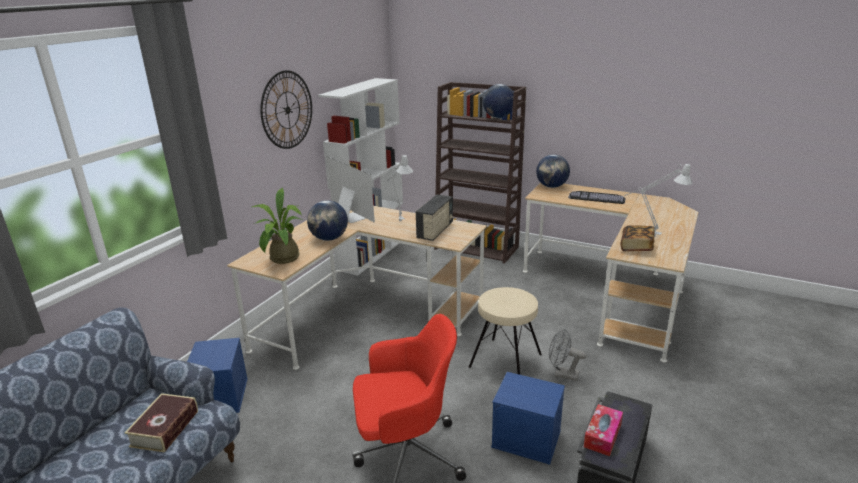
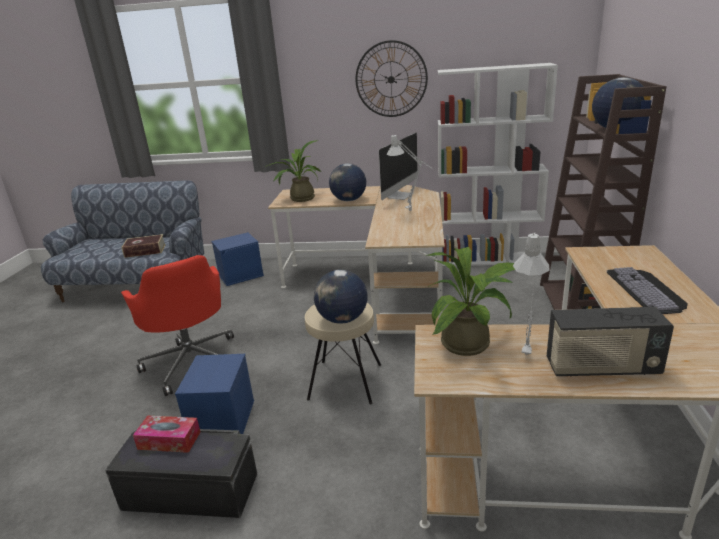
camera: 70 degrees right, 0 degrees up
radio [416,194,453,241] -> radio moved to [547,307,674,377]
globe [536,155,570,188] -> globe moved to [314,270,368,324]
grey fan [549,328,587,381] -> none
book [620,225,655,251] -> potted plant [427,247,515,356]

